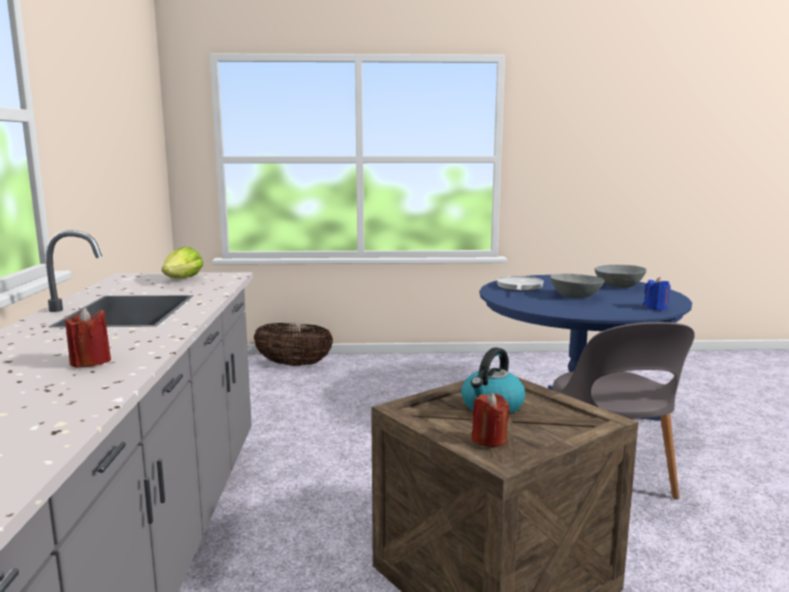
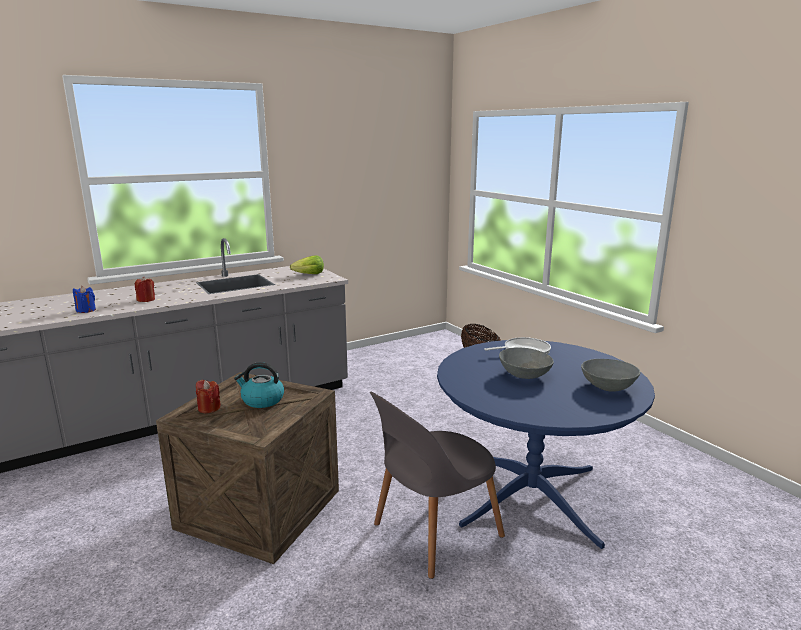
camera: 60 degrees right, 5 degrees up
blue candle [643,277,671,310] -> blue candle moved to [73,286,96,313]

